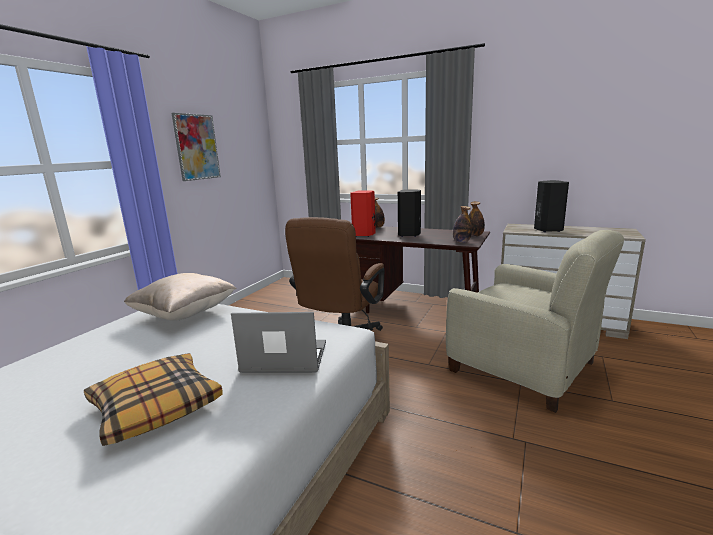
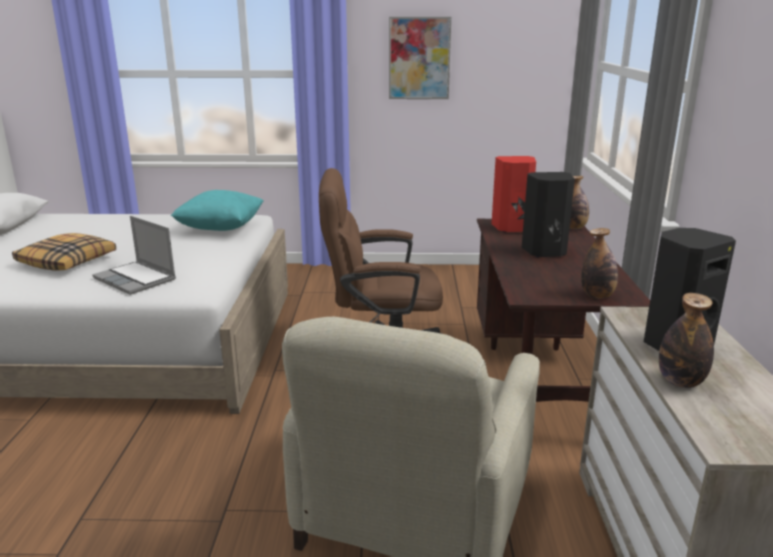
camera: 65 degrees right, 5 degrees up
beige pillow [124,273,237,321] -> turquoise pillow [171,190,264,231]
laptop [231,312,326,373] -> laptop turned 150 degrees clockwise [92,216,176,295]
bottle [453,206,472,243] -> bottle moved to [659,293,714,388]

